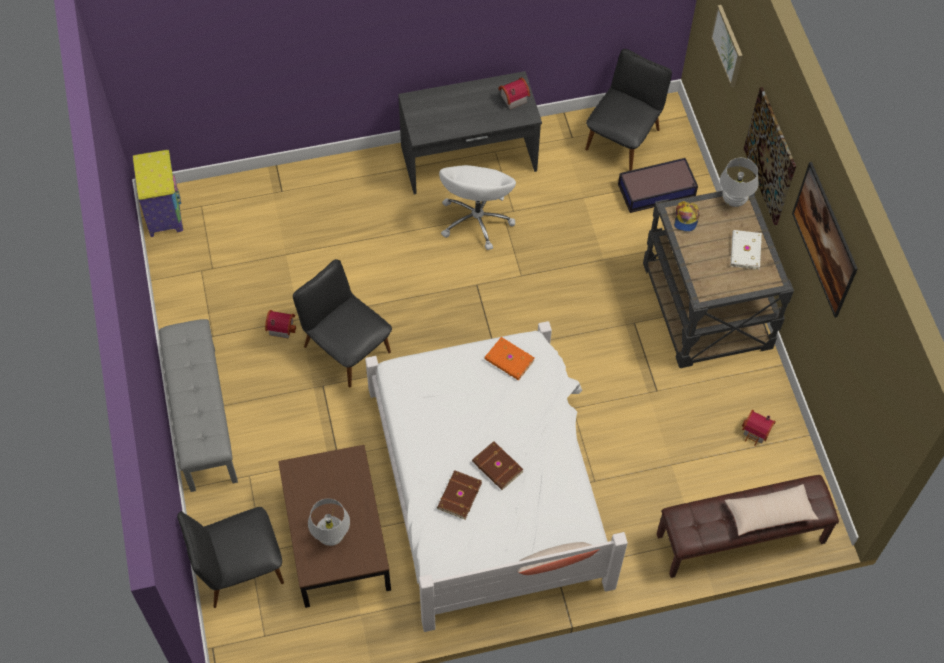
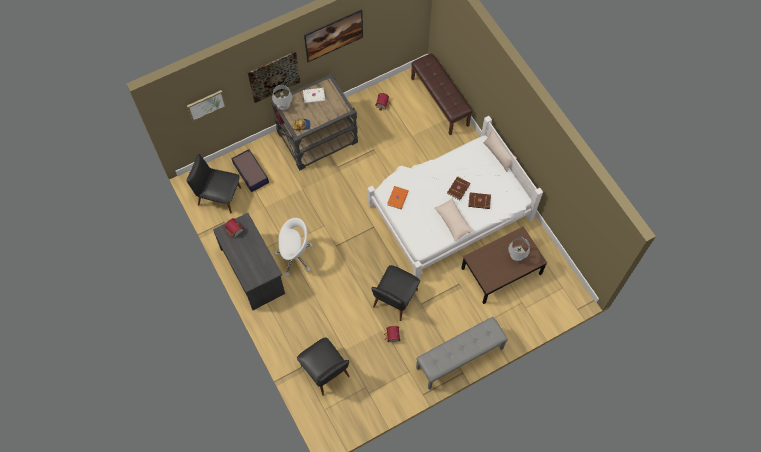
camera: 105 degrees left, 5 degrees up
nightstand [133,150,183,237] -> none
black chair [177,507,284,608] -> black chair moved to [297,338,350,395]
beige pillow [725,484,818,536] -> beige pillow moved to [434,198,473,241]

